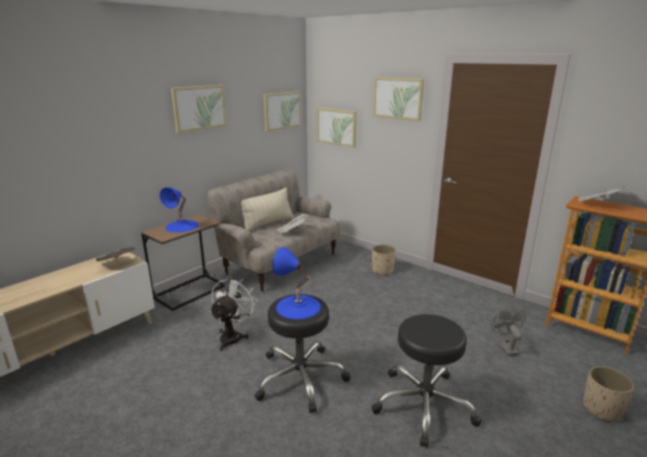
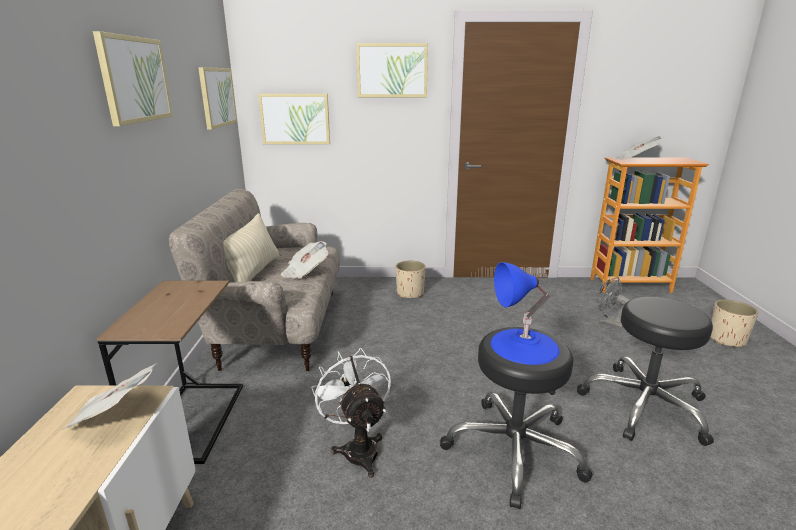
camera: 40 degrees left, 0 degrees up
blue table lamp [160,187,199,232] -> none

